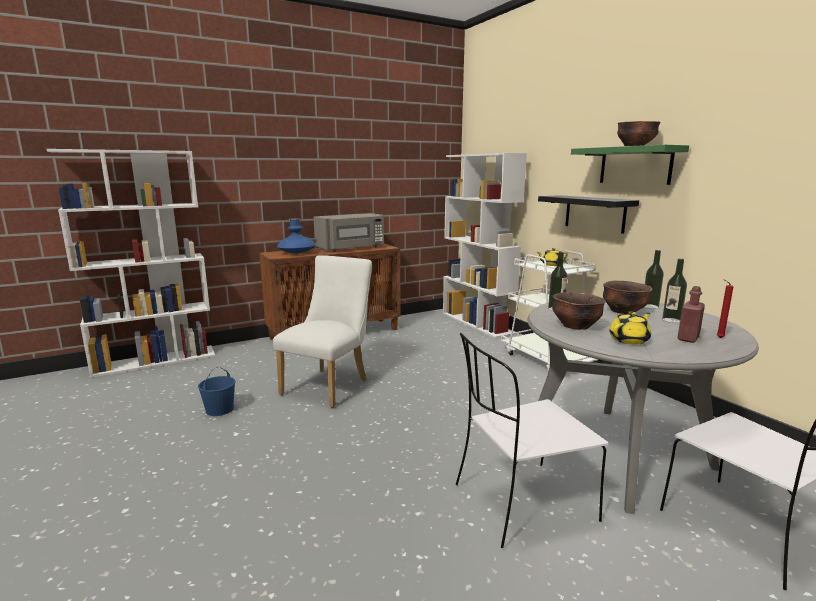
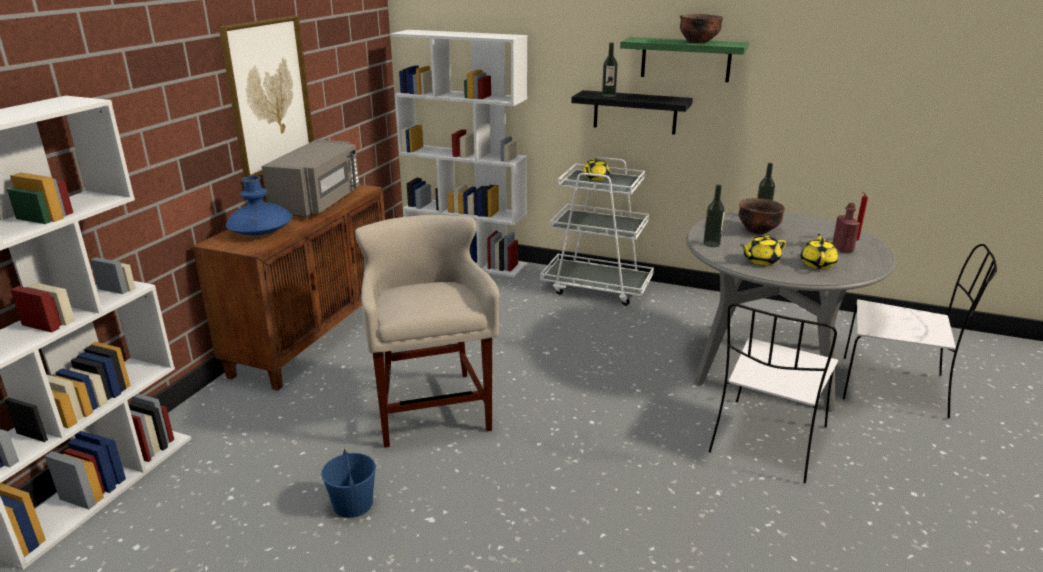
camera: 40 degrees left, 10 degrees up
white chair [273,255,372,408] -> beige stool [355,215,499,448]
brown bowl [552,292,606,330] -> yellow teapot [741,235,786,265]
bottle [662,259,687,323] -> bottle moved to [602,42,618,97]
none -> picture [219,16,314,177]

